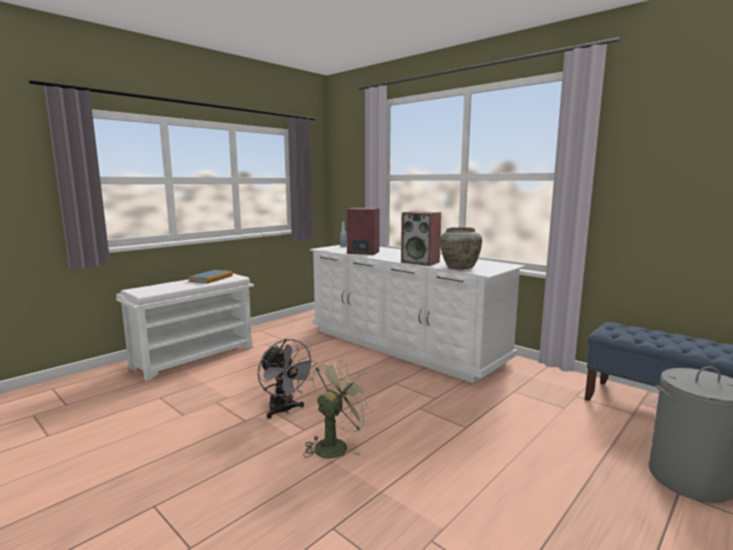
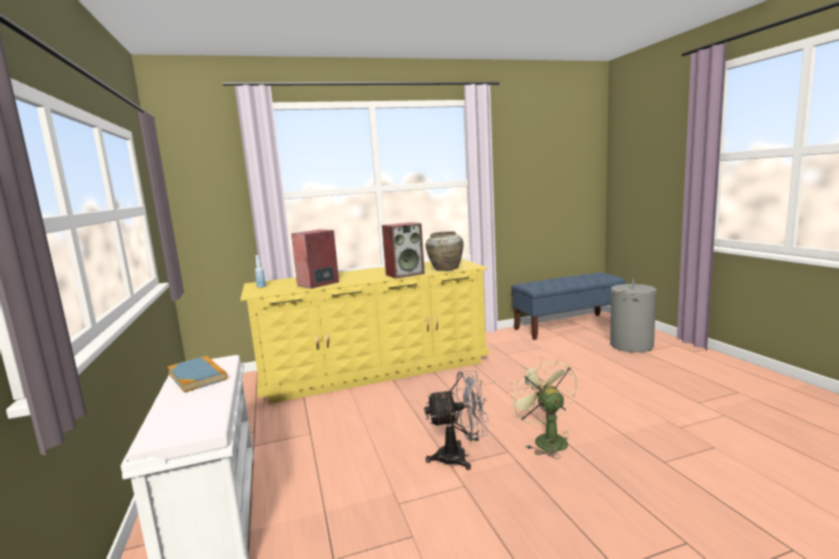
camera: 60 degrees left, 0 degrees up
white dresser [310,245,526,383] -> yellow dresser [241,258,489,404]

